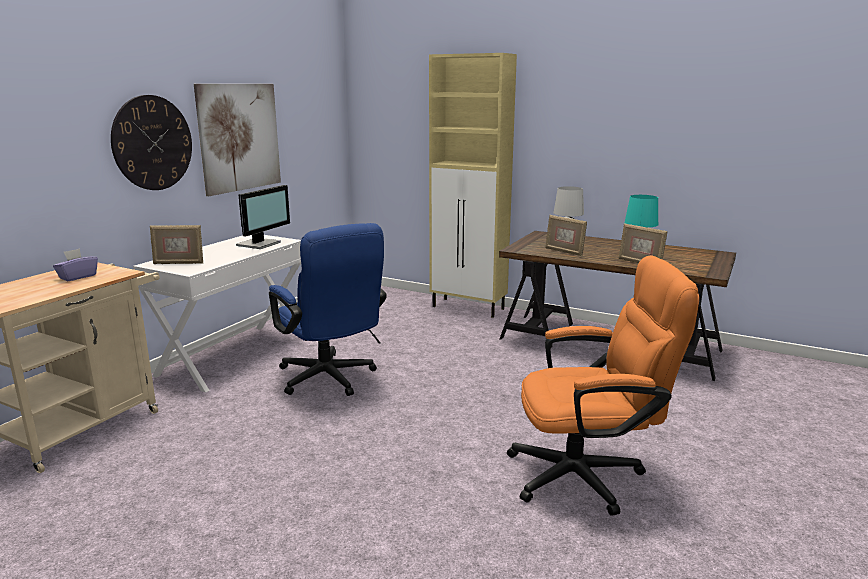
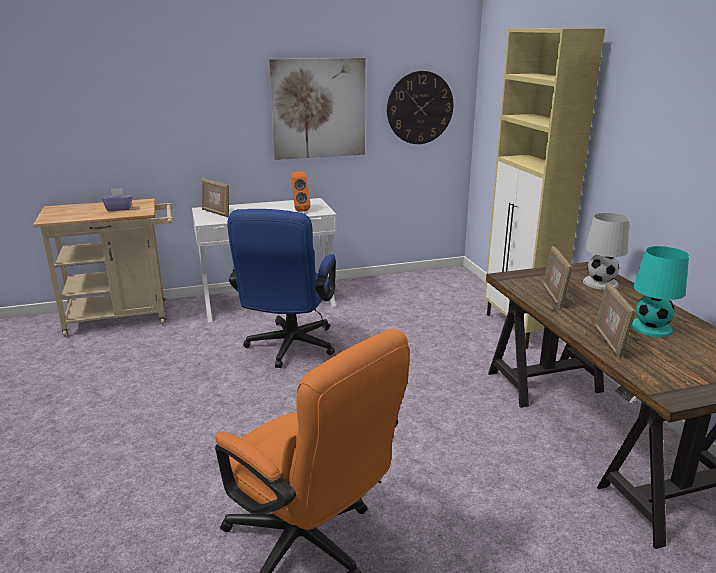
camera: 45 degrees right, 5 degrees up
wall clock [111,95,192,190] -> wall clock moved to [387,71,454,144]
monitor [236,185,290,249] -> orange speaker [292,172,311,212]

